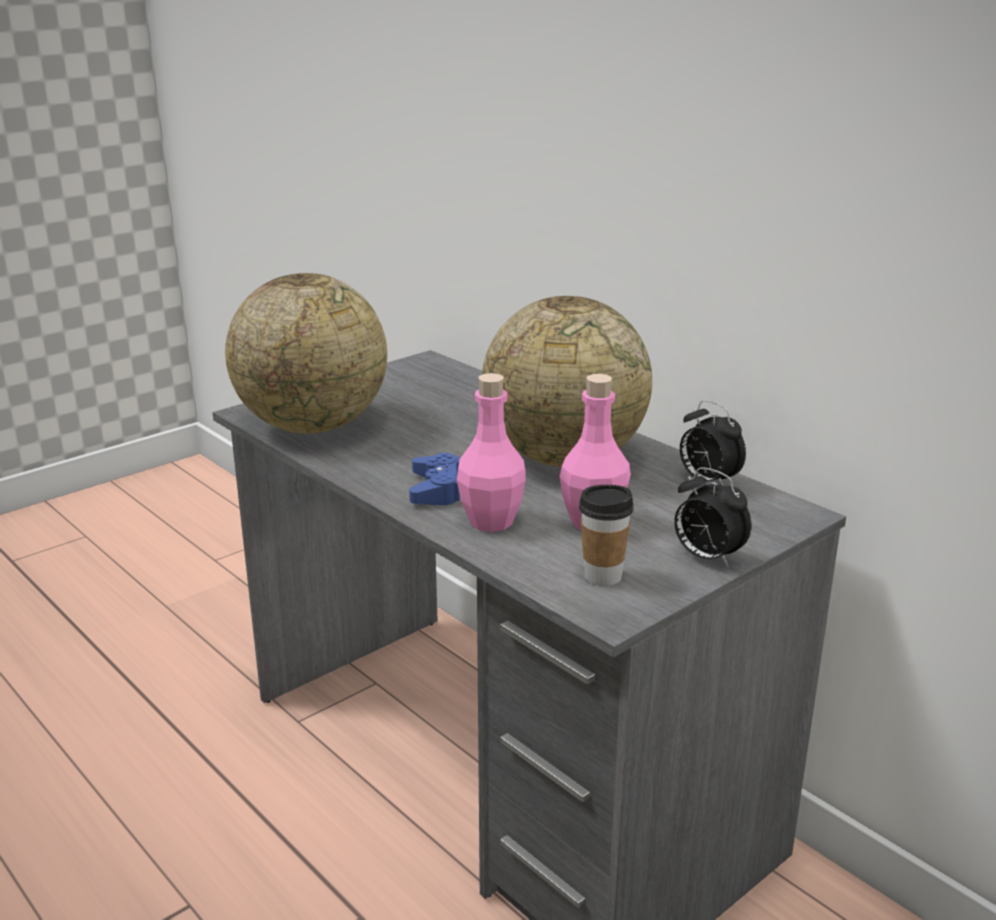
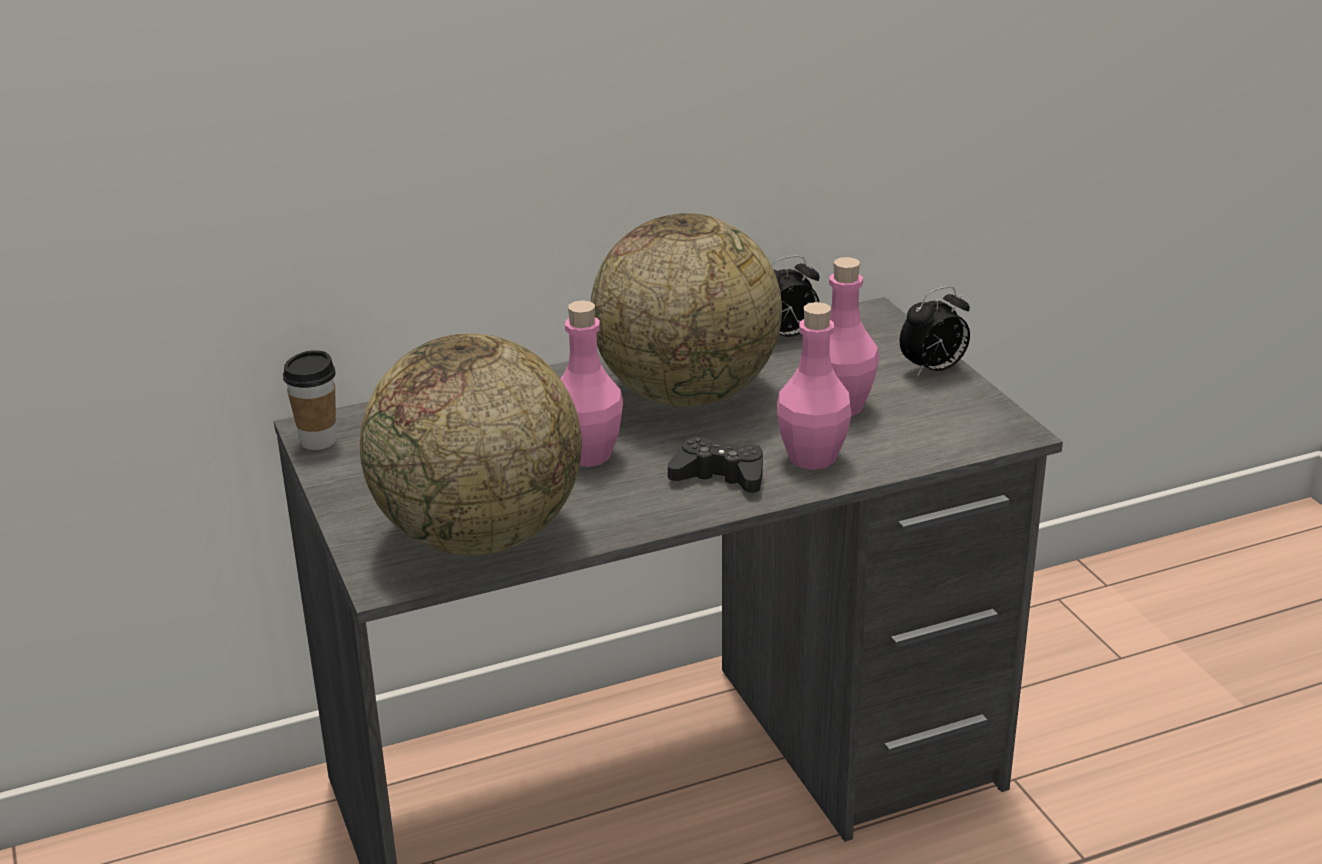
camera: 70 degrees left, 5 degrees up
blue game controller [409,453,461,505] -> black game controller [668,436,763,493]
cup [579,485,634,586] -> cup moved to [283,350,336,450]
none -> pink bottle [560,300,623,467]

